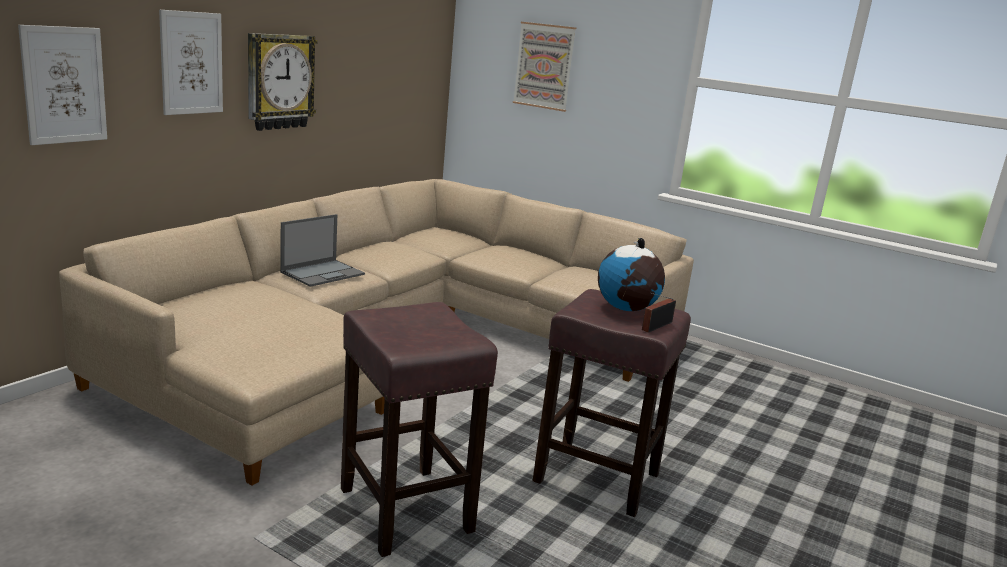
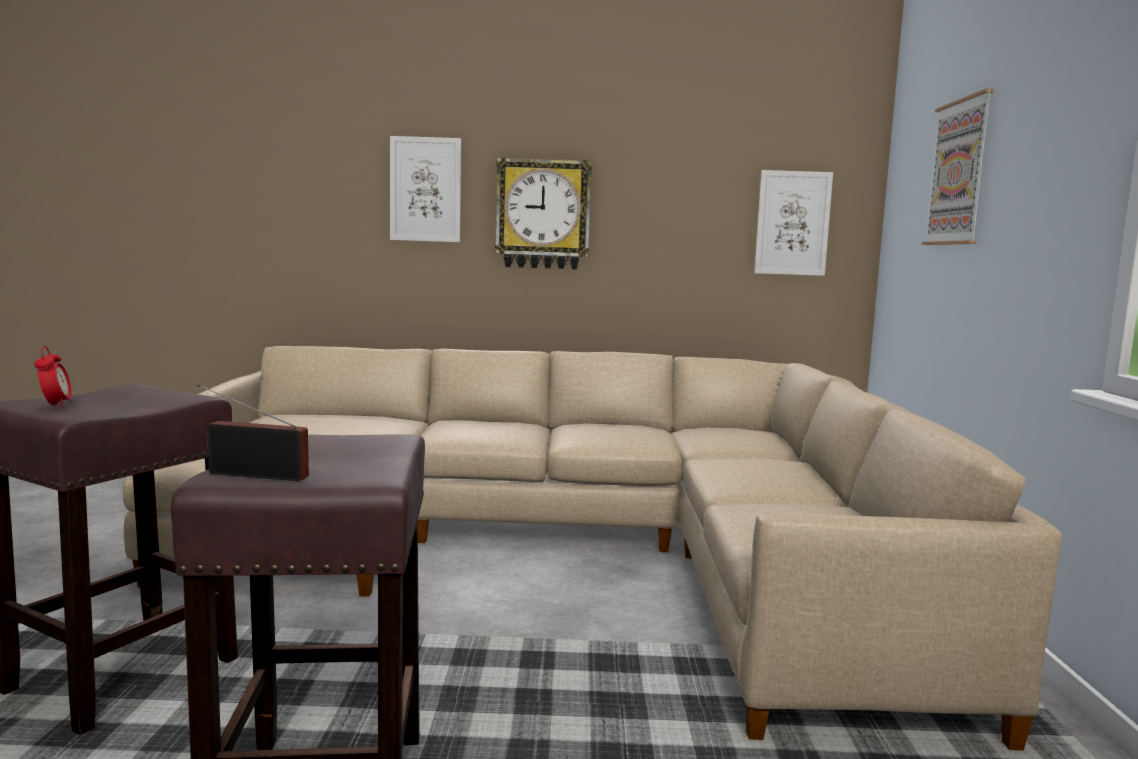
camera: 60 degrees right, 10 degrees down
picture [18,25,107,145] -> picture moved to [754,170,833,276]
laptop [280,214,365,287] -> none
globe [598,238,665,311] -> none
none -> alarm clock [34,346,72,408]

